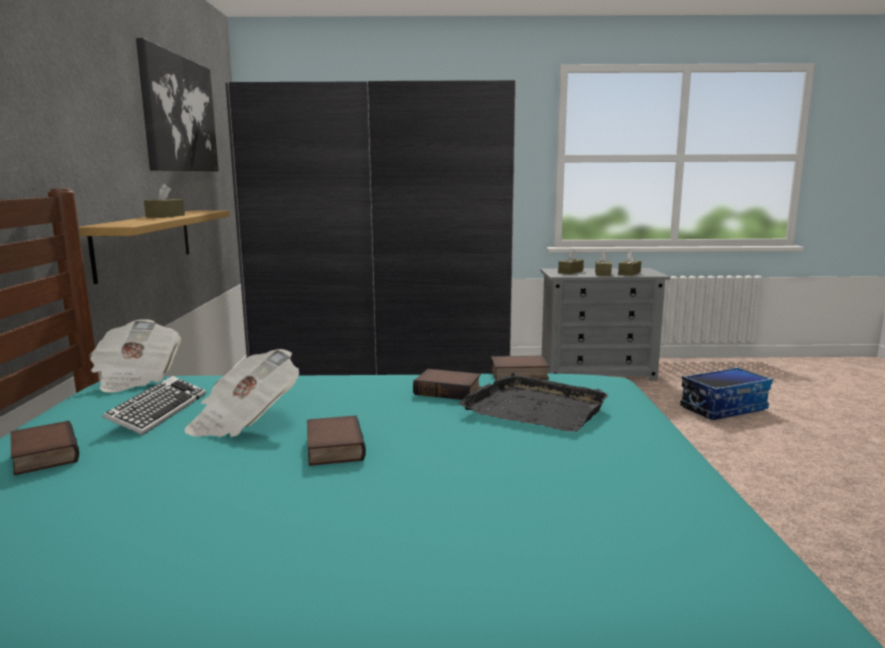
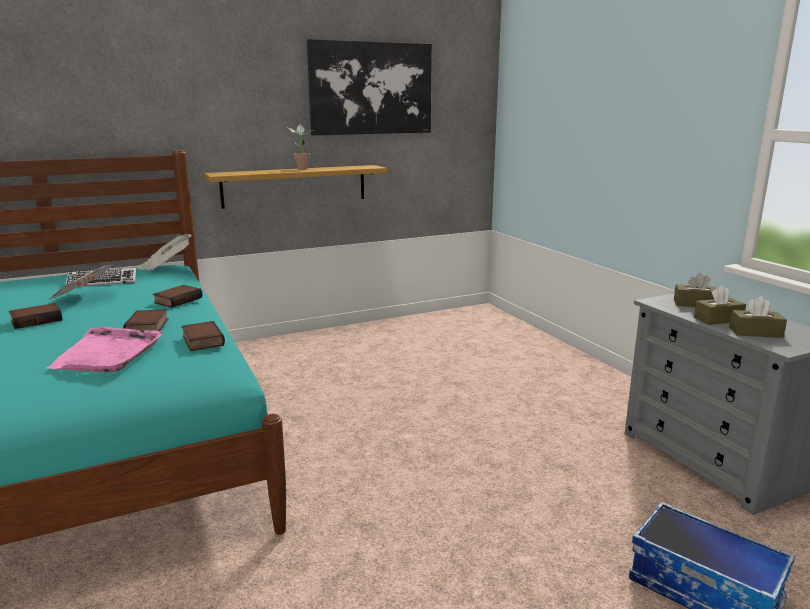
camera: 65 degrees right, 5 degrees up
book [11,421,79,475] -> book moved to [153,285,202,308]
brown tissue box [144,184,185,218] -> potted plant [286,124,313,170]
grey wardrobe [225,80,516,376] -> none
black tray [459,372,609,432] -> pink tray [47,327,162,373]

